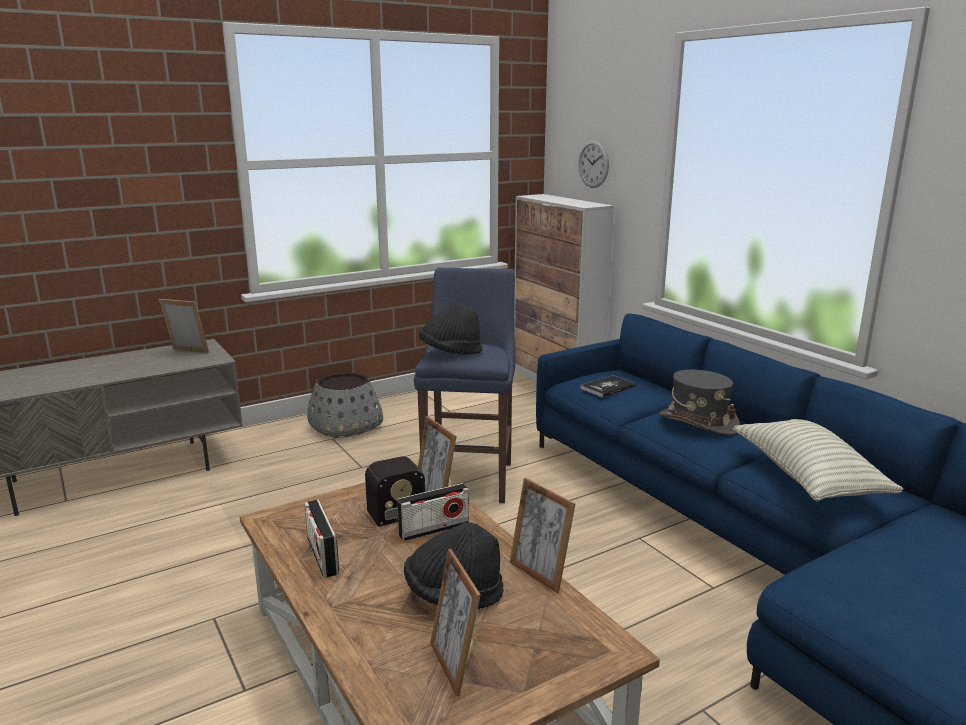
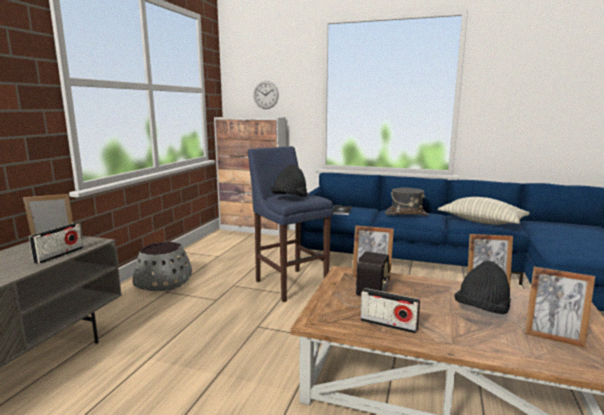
camera: 40 degrees left, 5 degrees down
radio [397,483,469,541] -> radio moved to [29,223,83,264]

